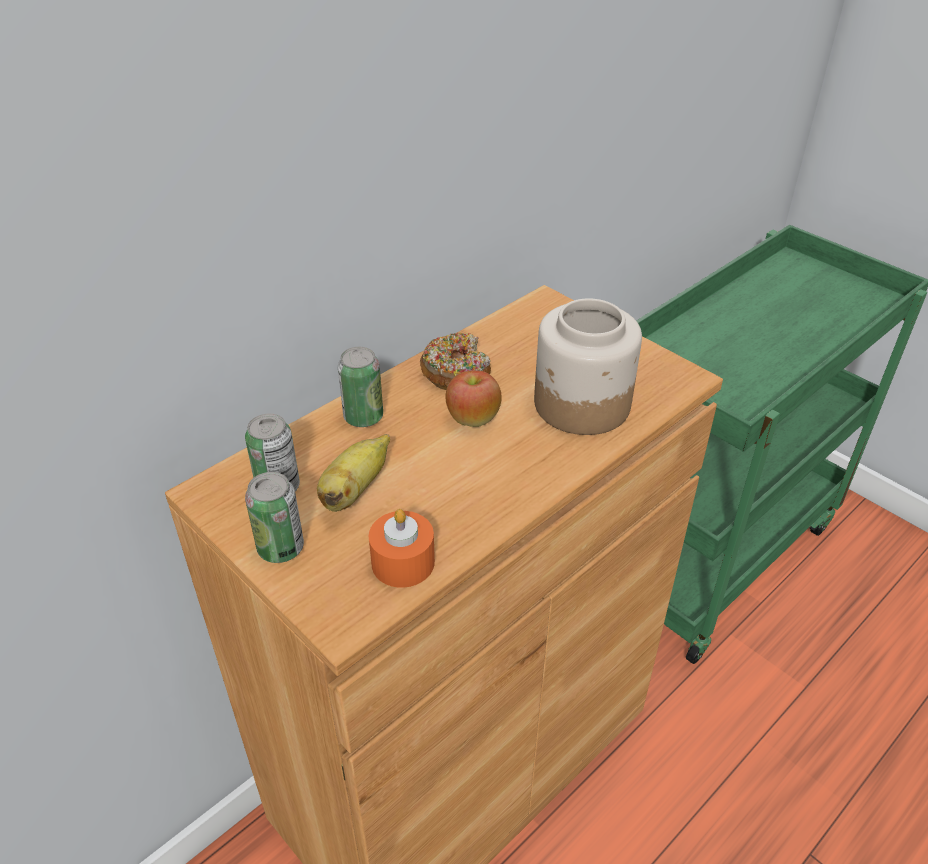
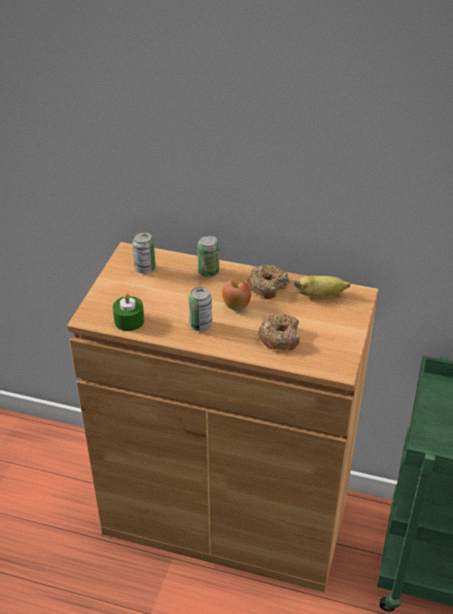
camera: 60 degrees right, 0 degrees up
can [245,472,304,563] -> can moved to [189,287,212,331]
banana [317,434,390,512] -> banana moved to [294,276,350,296]
orange candle [369,509,435,588] -> green candle [113,293,144,331]
jar [534,298,642,435] -> donut [258,314,300,350]

